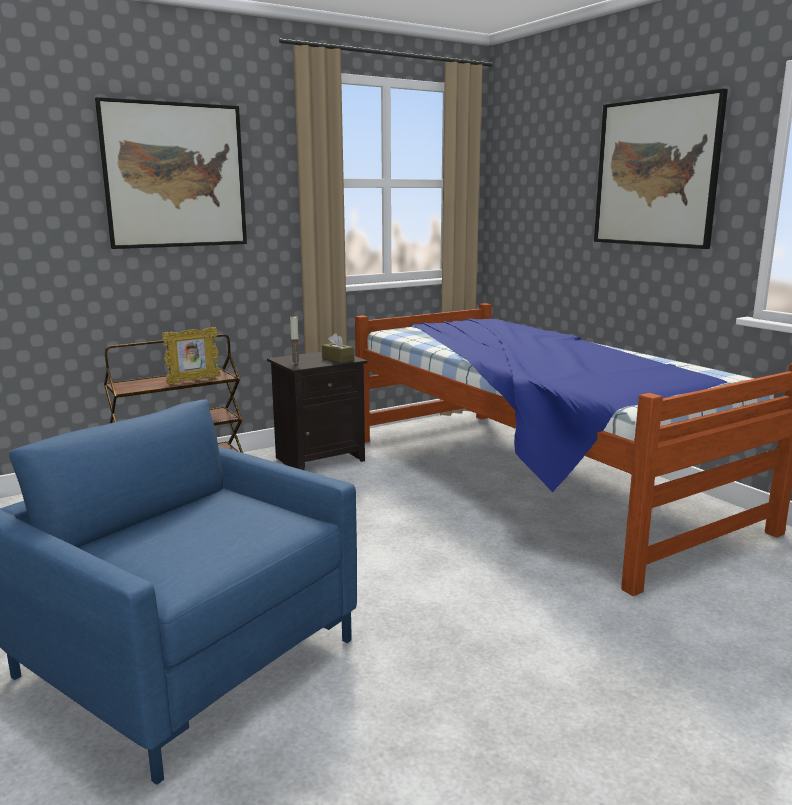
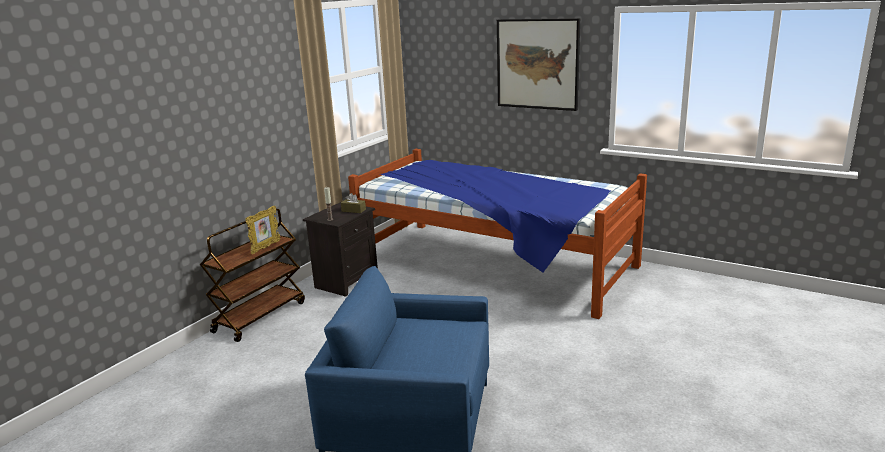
camera: 25 degrees left, 5 degrees up
picture [95,97,247,249] -> none

